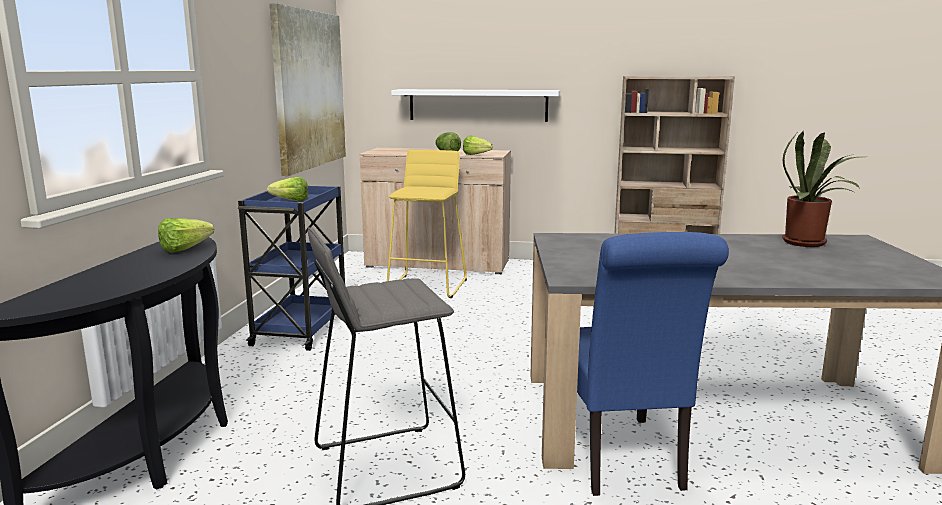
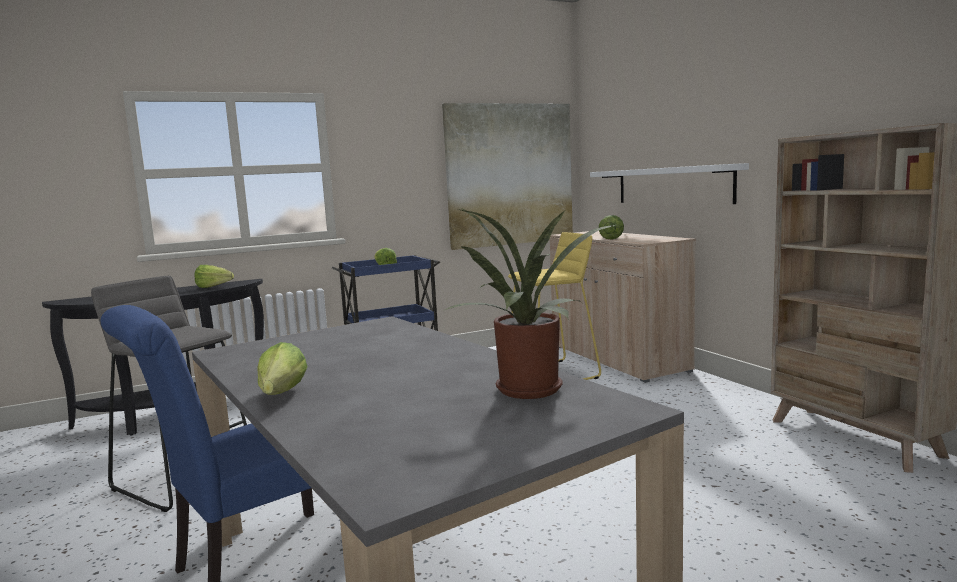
camera: 55 degrees right, 5 degrees down
lettuce [463,135,493,155] -> lettuce moved to [257,342,308,395]

